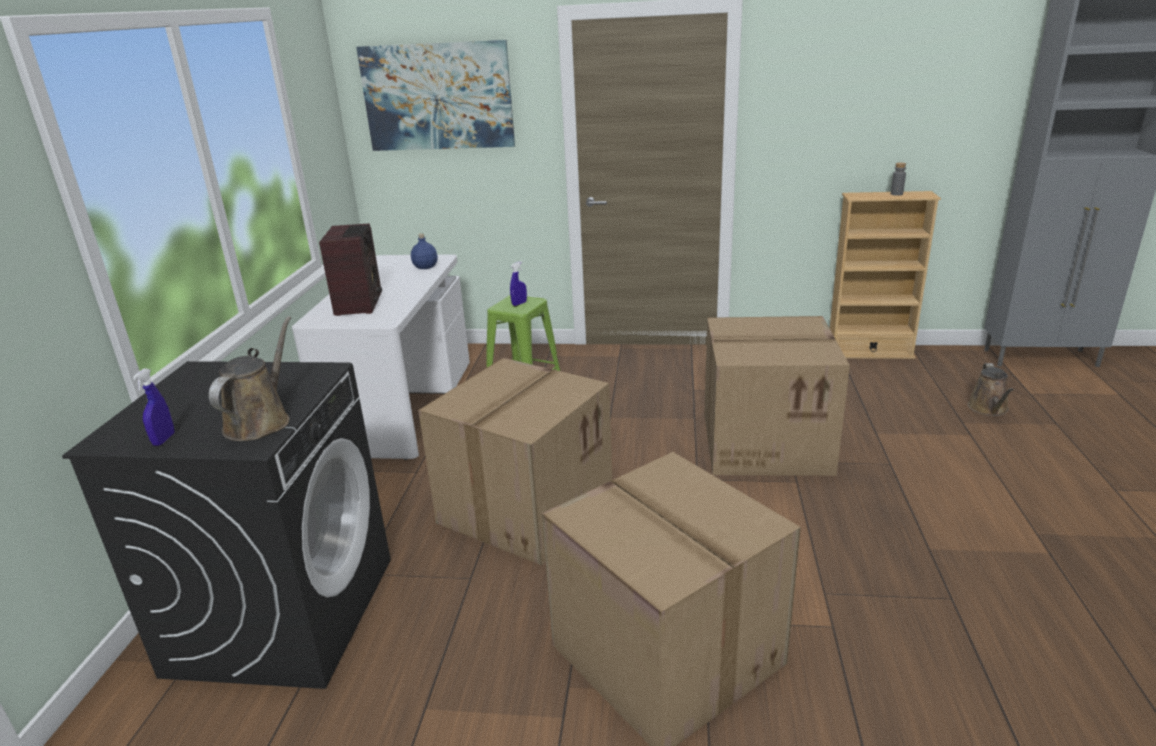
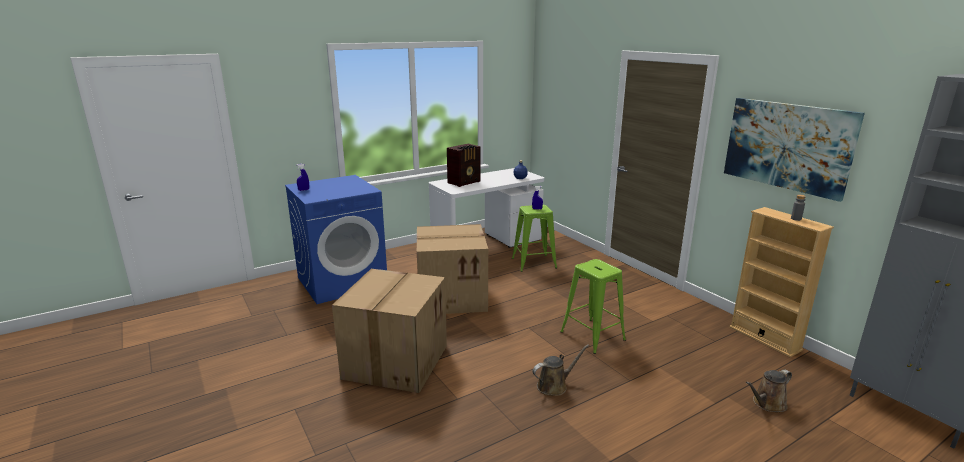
camera: 50 degrees right, 5 degrees down
black washing machine [62,361,391,689] -> blue washing machine [285,175,387,304]
brown watering can [209,316,291,441] -> brown watering can moved to [533,344,589,396]
picture [356,40,515,151] -> picture moved to [724,98,865,202]
cardboard box [704,316,850,476] -> green stool [560,259,626,354]

